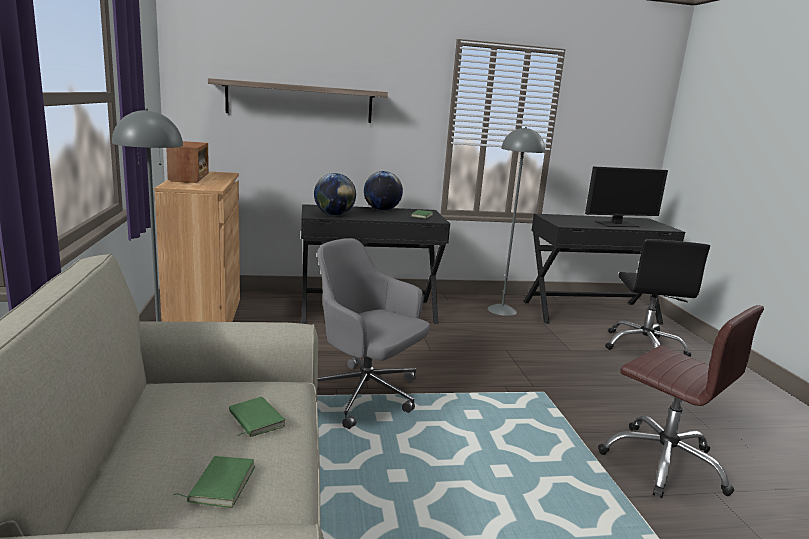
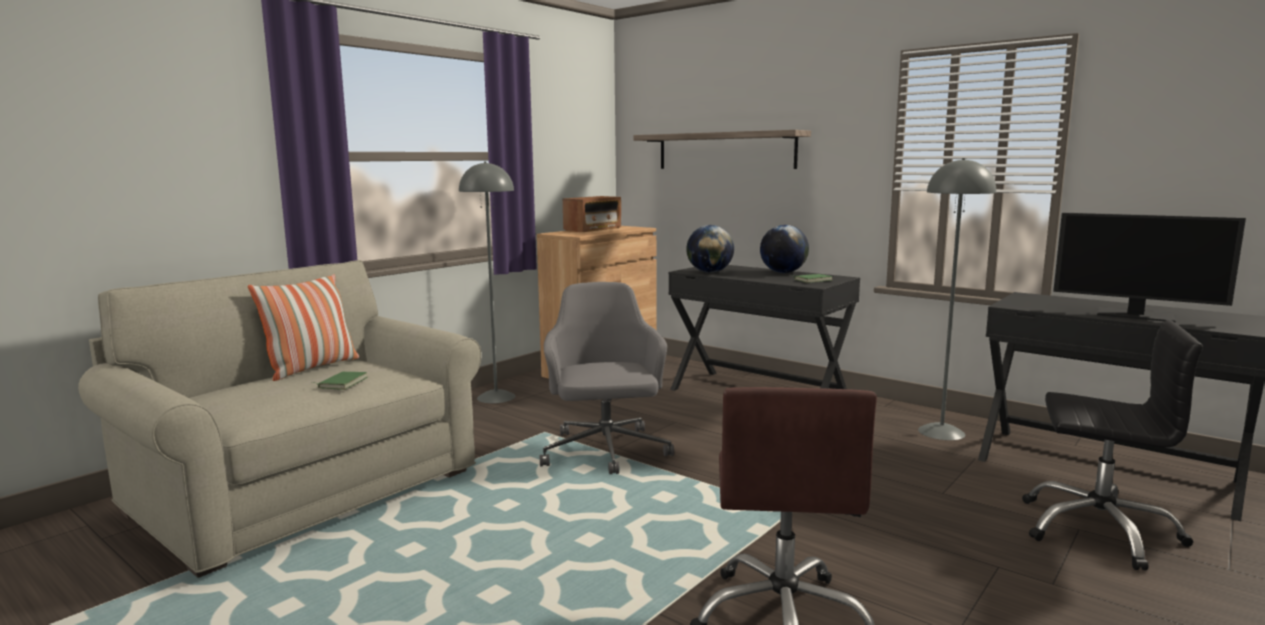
camera: 50 degrees right, 5 degrees down
green book [173,456,255,508] -> none
black office chair [605,239,710,357] -> black office chair turned 120 degrees counterclockwise [1022,320,1203,570]
none -> pillow [248,274,359,381]

